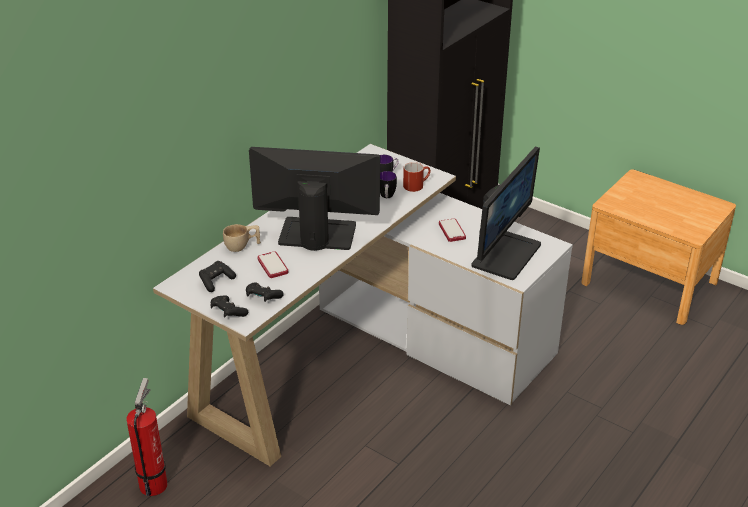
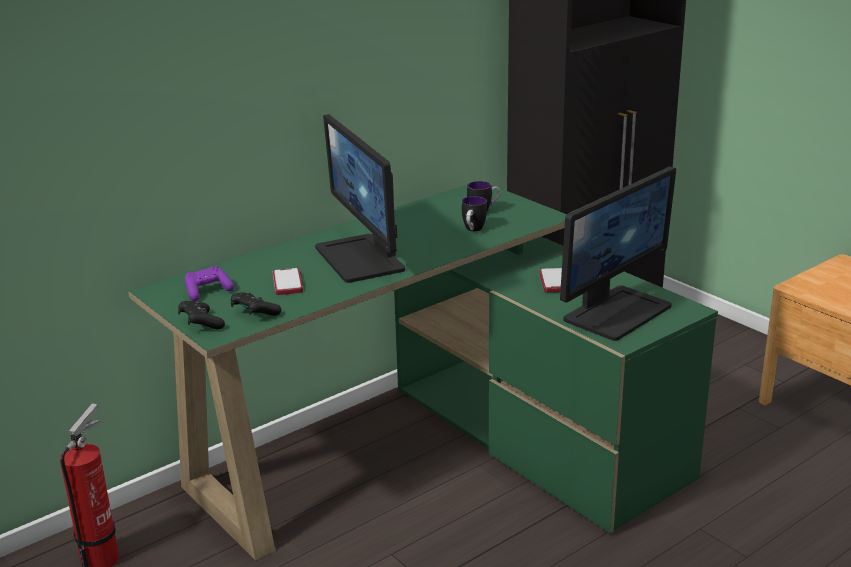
camera: 15 degrees right, 10 degrees down
white desk [153,144,573,466] -> green desk [128,184,718,560]
black game controller [199,261,236,292] -> purple game controller [185,266,234,301]
beige cup [223,224,261,252] -> none
monitor [249,147,380,251] -> monitor turned 135 degrees counterclockwise [315,114,405,283]
red mug [403,162,431,192] -> none

